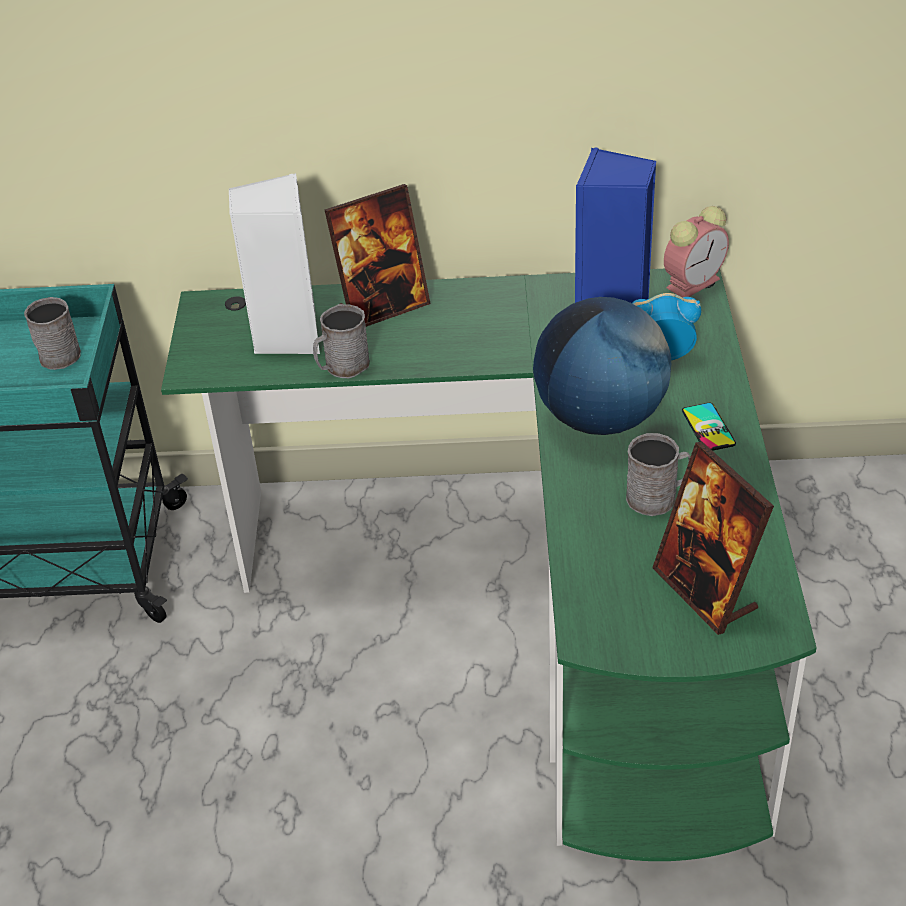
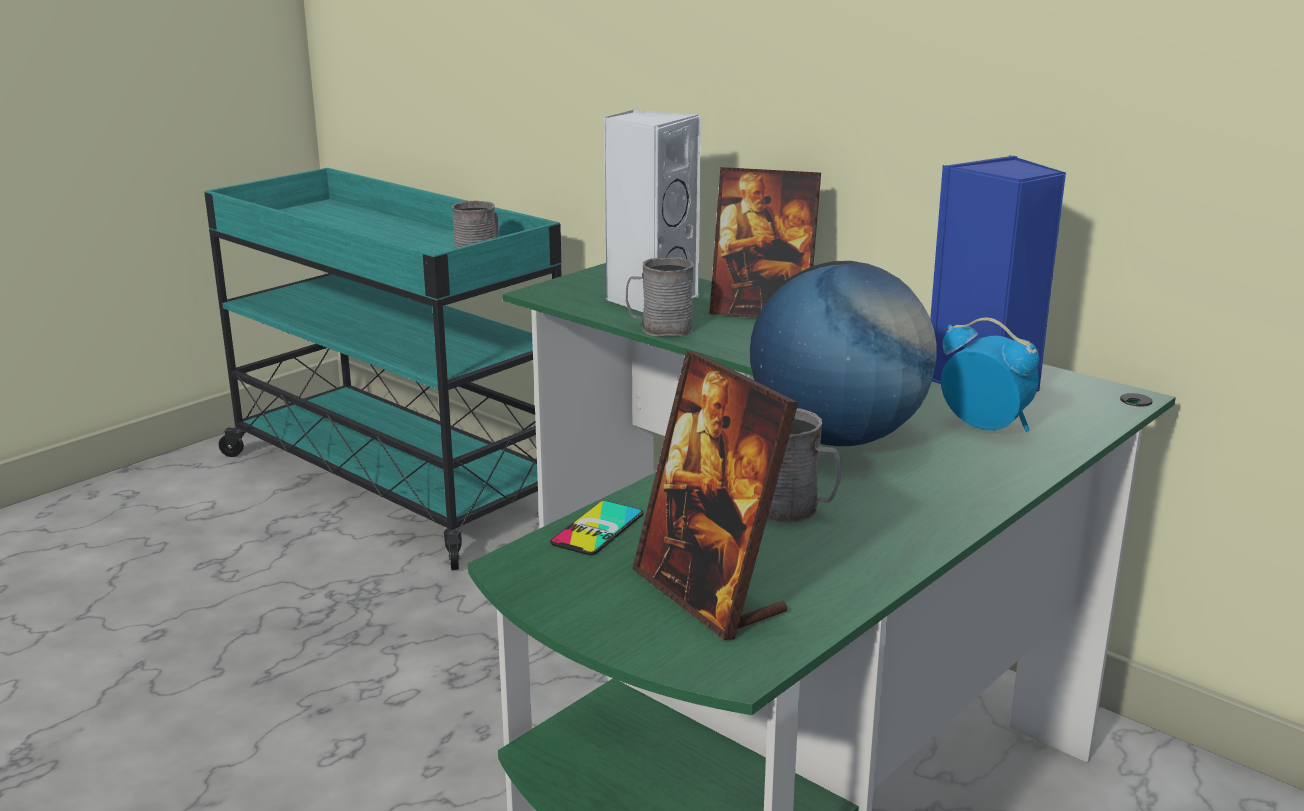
camera: 40 degrees right, 20 degrees down
picture frame [652,441,774,635] -> picture frame turned 45 degrees counterclockwise [632,351,798,640]
alarm clock [664,206,729,297] -> none
phone [682,403,736,451] -> phone moved to [550,501,644,555]

